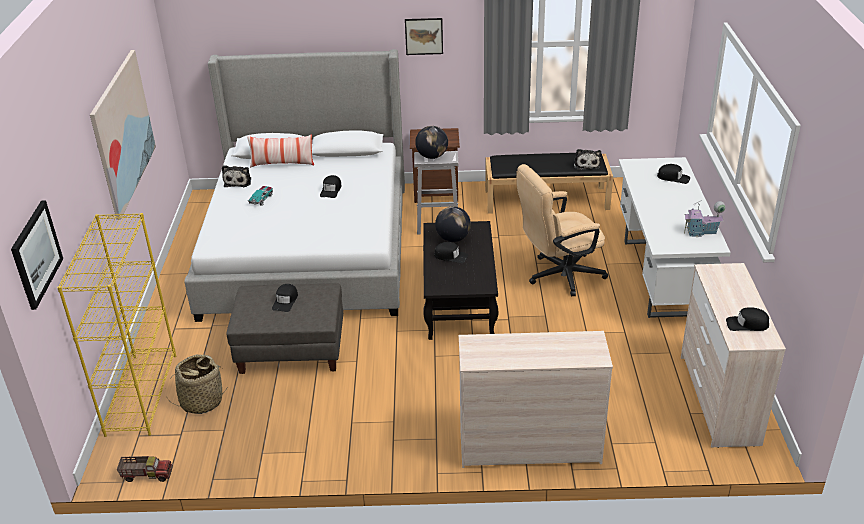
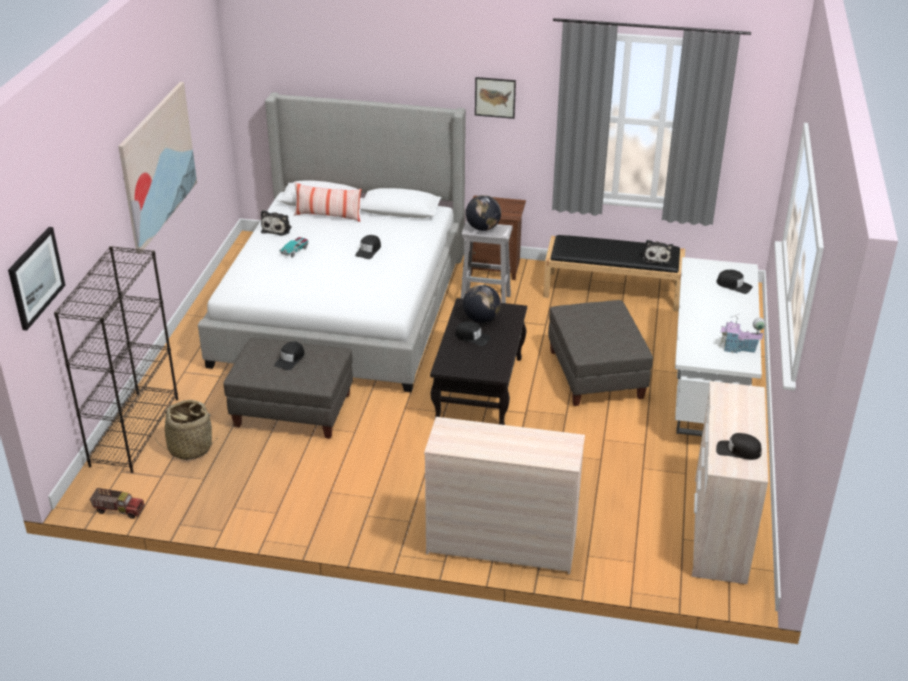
camera: 10 degrees right, 0 degrees up
yellow bookcase [57,213,176,437] -> black bookcase [54,246,178,473]
beige office chair [516,164,608,296] -> grey ottoman [548,300,653,406]

